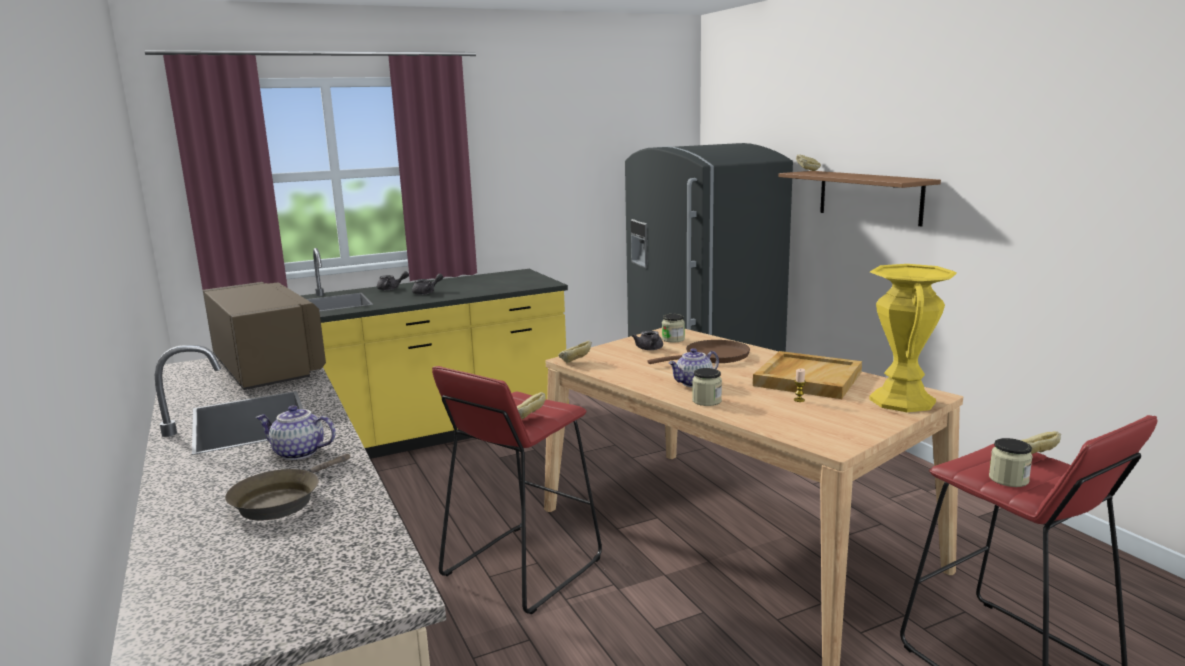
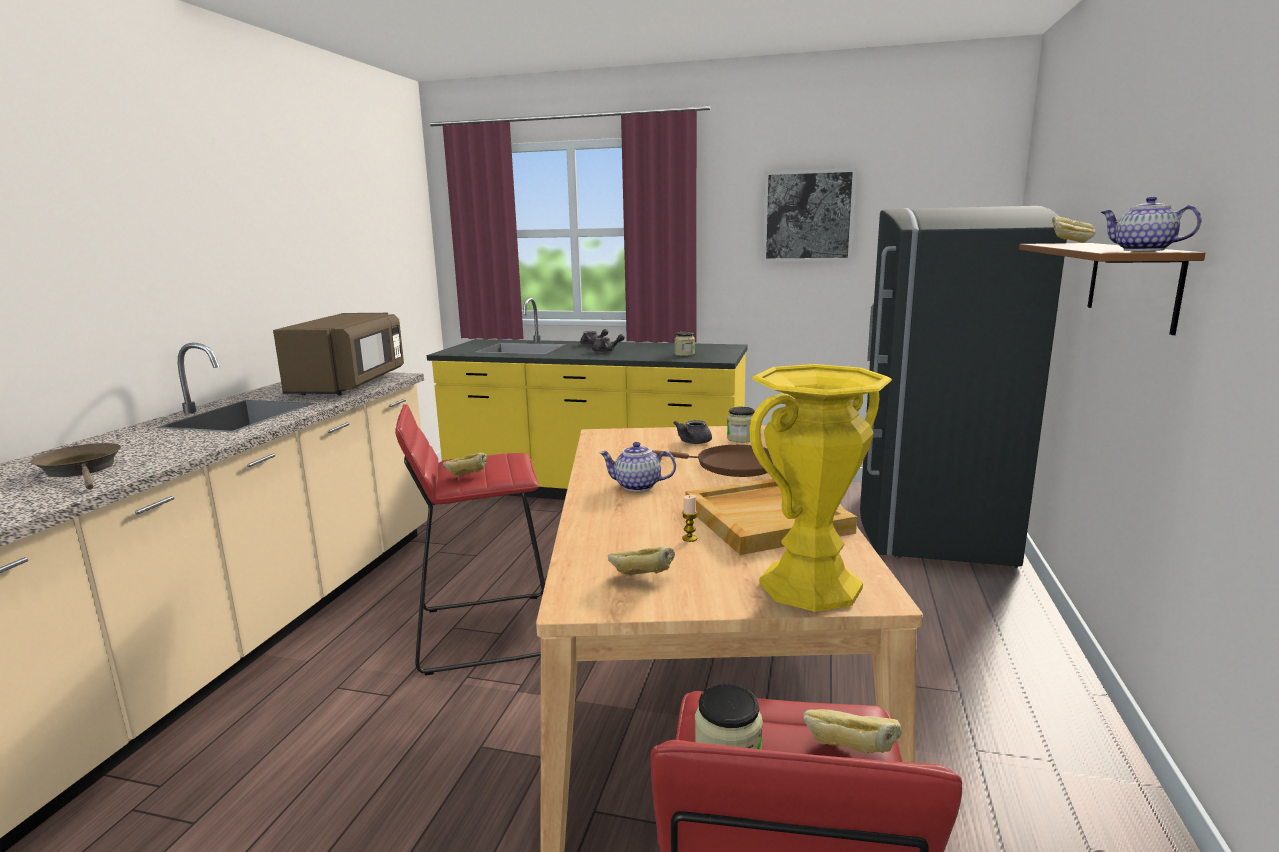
camera: 40 degrees right, 0 degrees up
brown frying pan [225,454,350,520] -> brown frying pan turned 75 degrees clockwise [31,443,121,490]
teapot [256,405,336,460] -> teapot moved to [1101,196,1202,251]
bread [558,341,592,363] -> bread moved to [608,547,675,576]
jar [692,368,722,406] -> jar moved to [675,332,695,356]
none -> picture [763,168,856,261]

